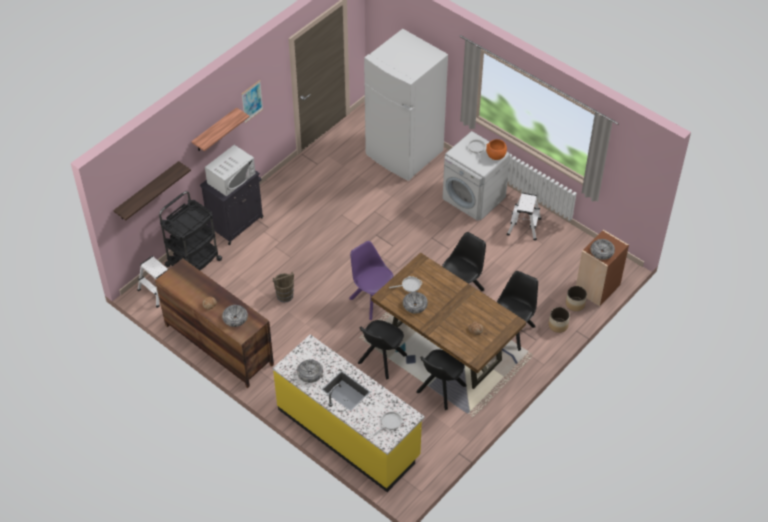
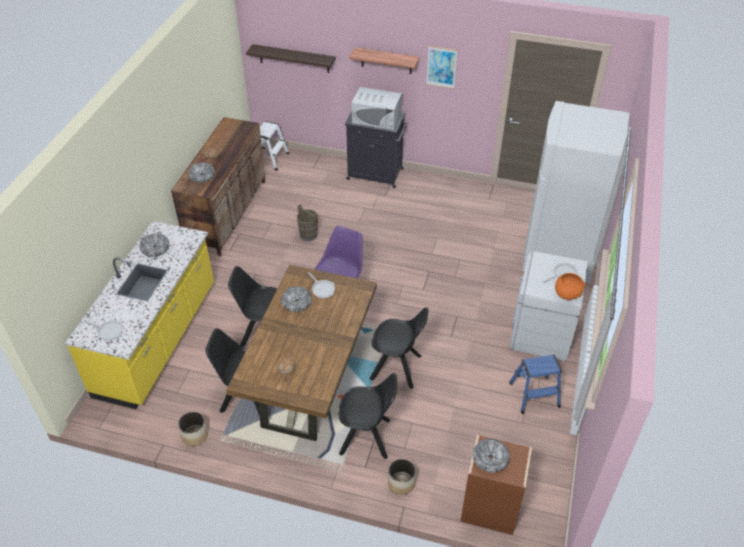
camera: 65 degrees right, 5 degrees down
black cart [159,191,222,270] -> none
white step ladder [507,193,541,241] -> blue step ladder [509,354,562,414]
planter [566,286,587,311] -> planter moved to [178,412,208,446]

